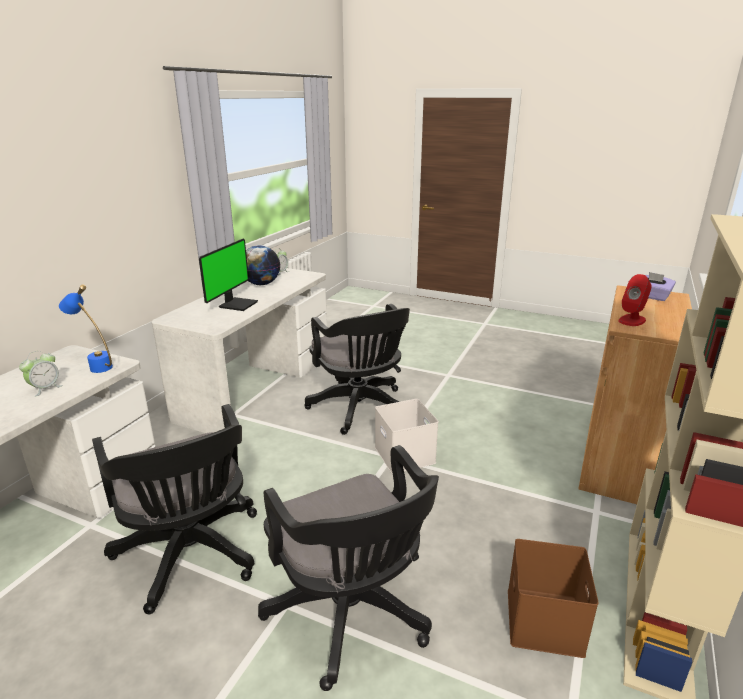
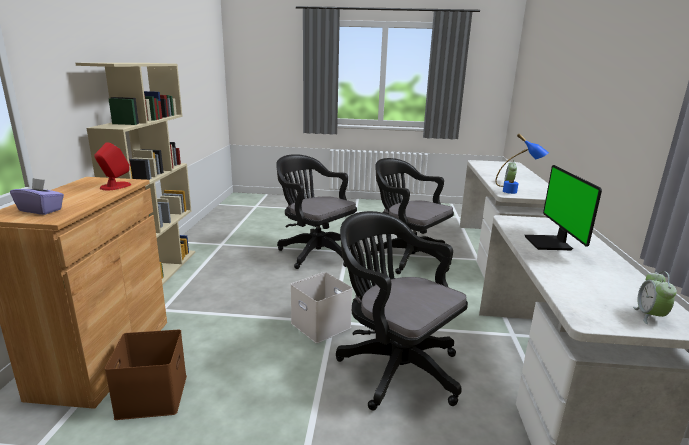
camera: 160 degrees right, 5 degrees down
globe [246,245,280,285] -> none
brown storage box [508,539,598,658] -> brown storage box moved to [105,330,187,420]

